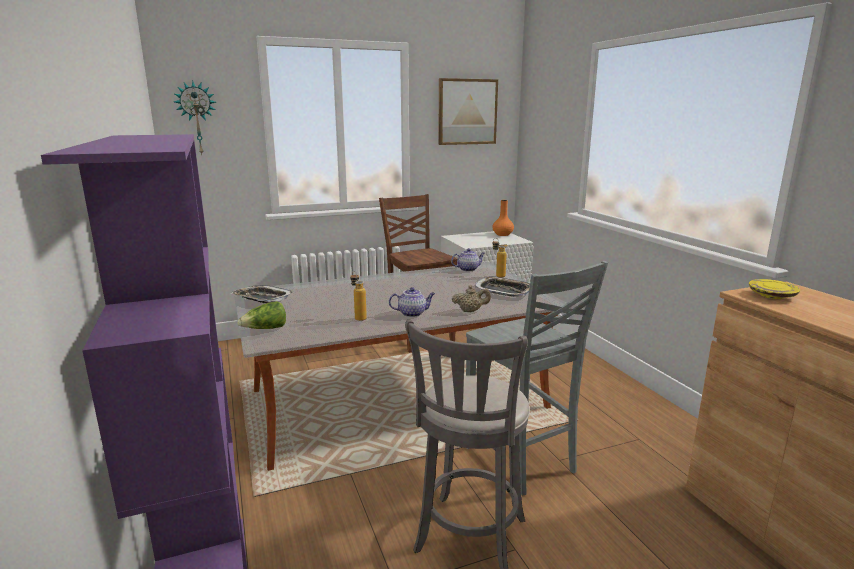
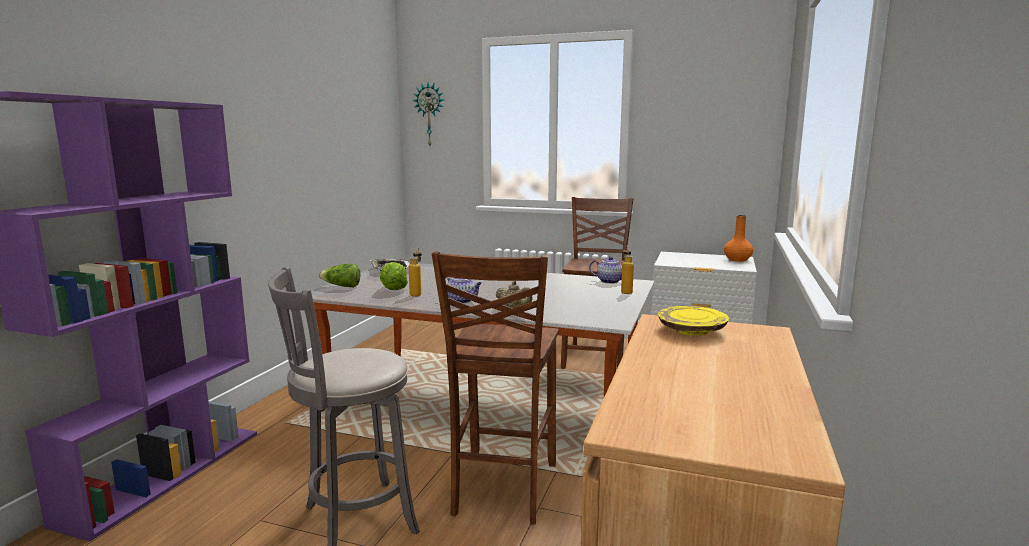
camera: 40 degrees right, 5 degrees down
picture [438,78,498,145] -> none
grey chair [466,261,608,495] -> brown chair [432,251,559,525]
tray [475,277,530,297] -> none
none -> lettuce [380,262,408,290]

